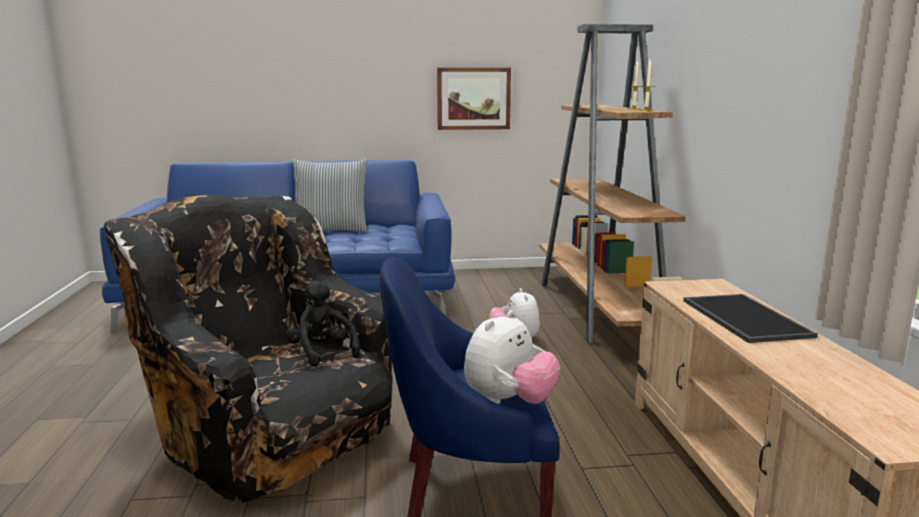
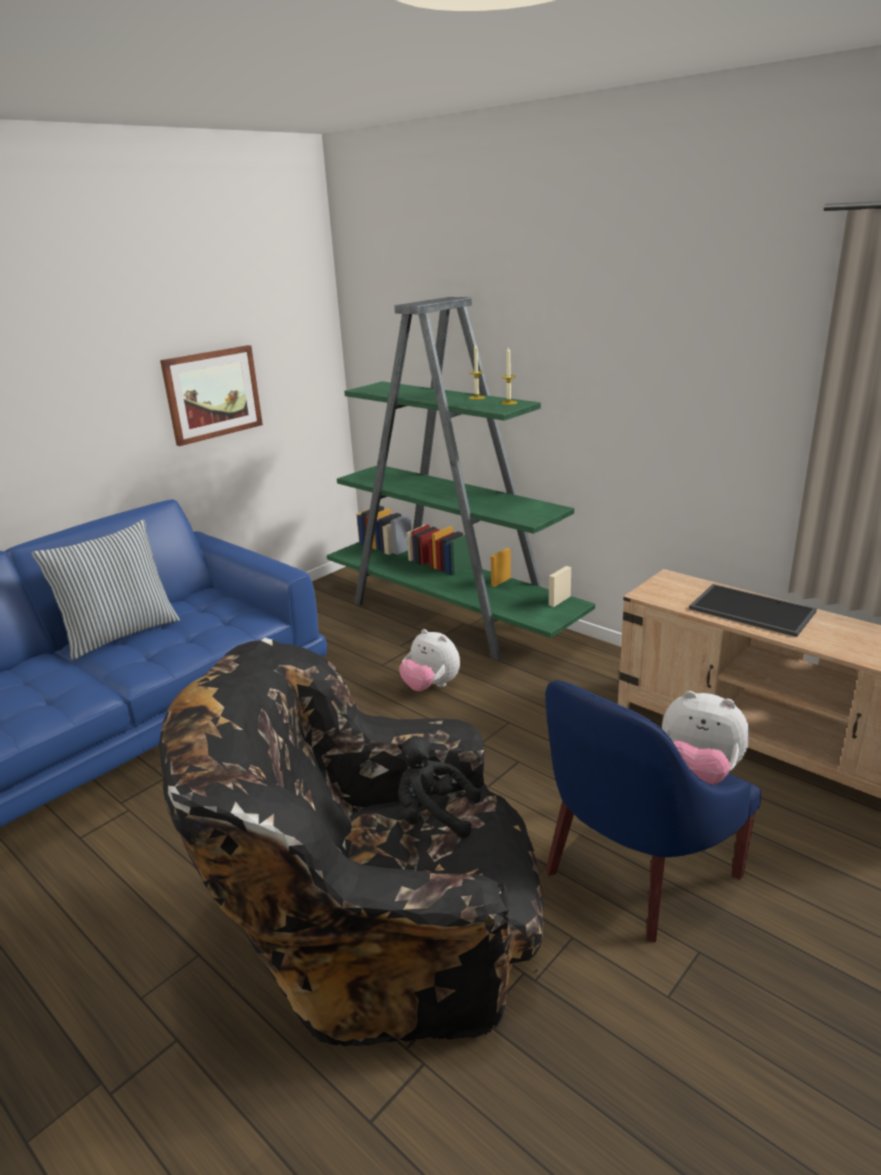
camera: 40 degrees left, 10 degrees up
plush toy [464,310,560,404] -> plush toy turned 120 degrees clockwise [662,691,750,785]
brown bookcase [539,24,686,344] -> green bookcase [327,297,595,661]

